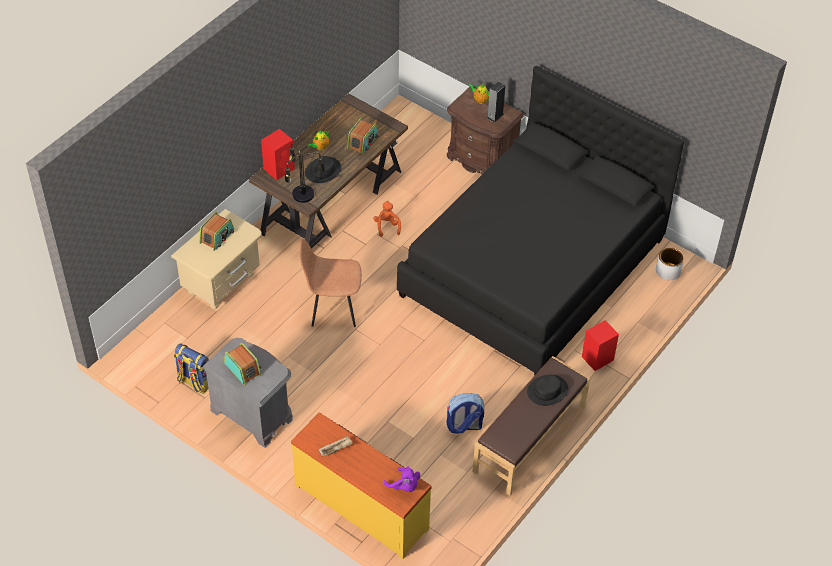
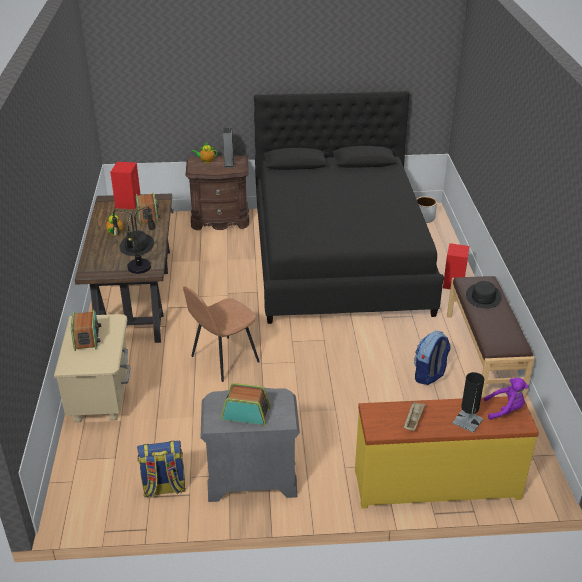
camera: 40 degrees left, 15 degrees down
red speaker [261,129,295,180] -> red speaker moved to [110,162,141,209]
orange plush toy [373,201,401,237] -> none
none -> black table lamp [452,372,484,433]

